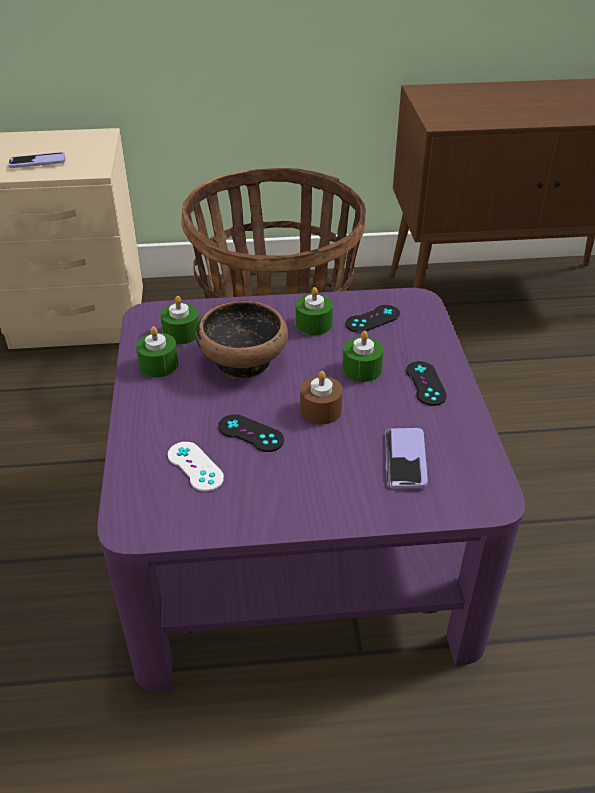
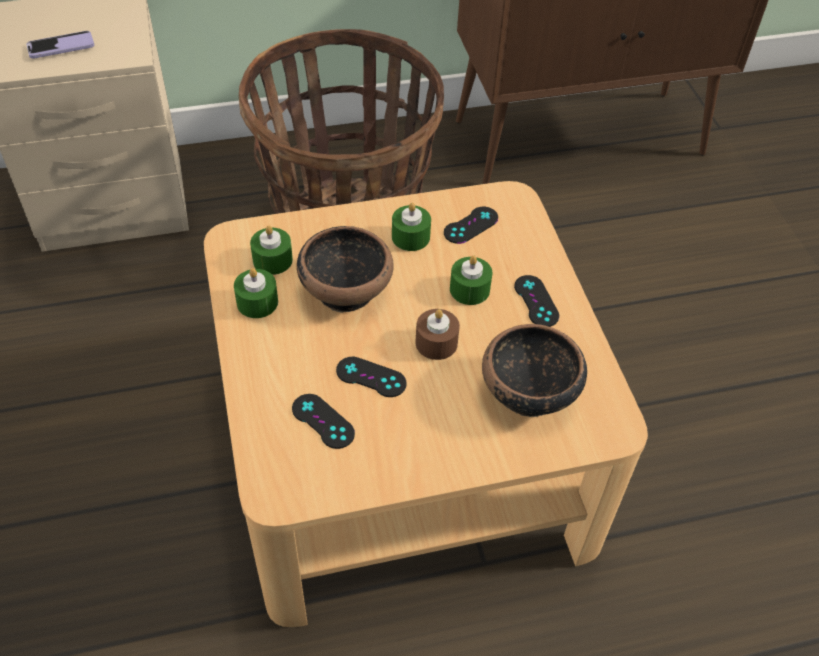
camera: 10 degrees left, 10 degrees up
purple coffee table [97,288,525,692] -> beige coffee table [204,181,648,627]
white game controller [168,442,224,491] -> black game controller [292,394,355,449]
phone [385,428,428,489] -> bowl [482,324,587,417]

